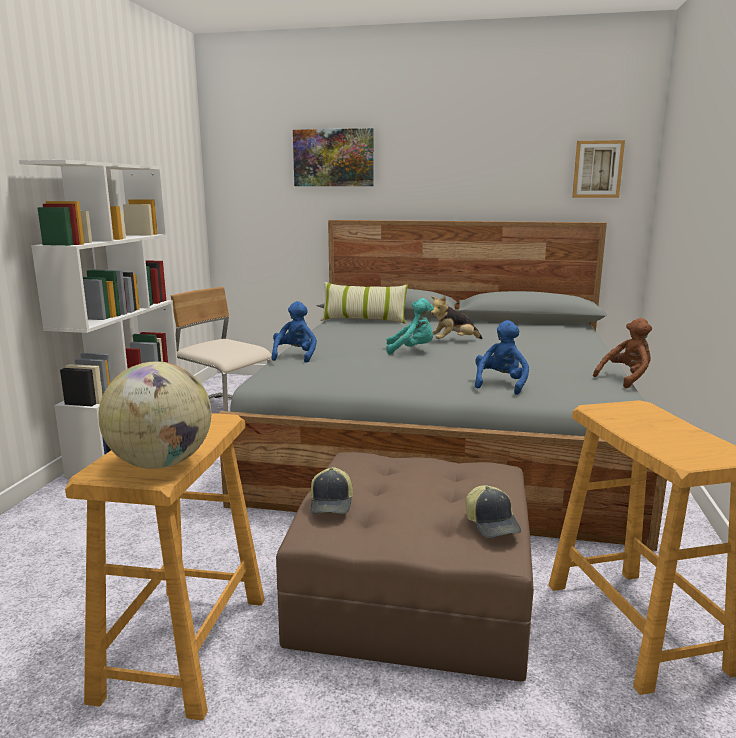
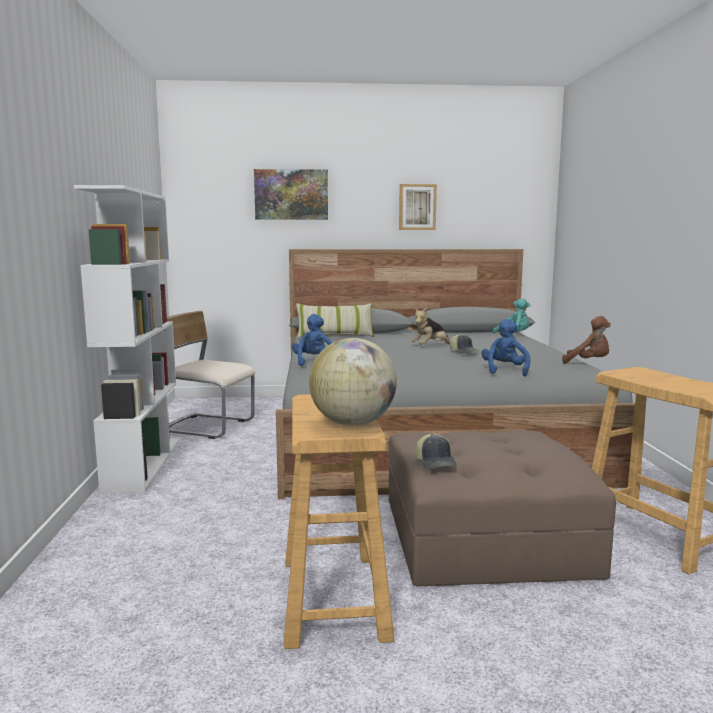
camera: 15 degrees left, 5 degrees down
turquoise plush toy [386,298,434,354] -> turquoise plush toy moved to [493,298,530,334]
cap [465,485,521,538] -> cap moved to [449,334,478,354]
picture [572,140,625,198] -> picture moved to [399,184,437,230]
brown plush toy [593,318,652,388] -> brown plush toy turned 75 degrees clockwise [562,316,611,364]

